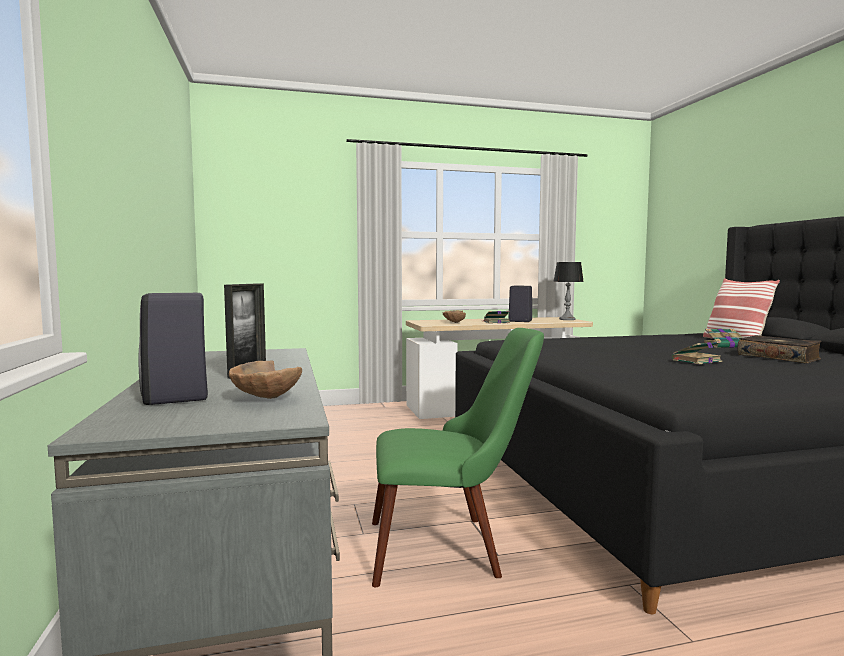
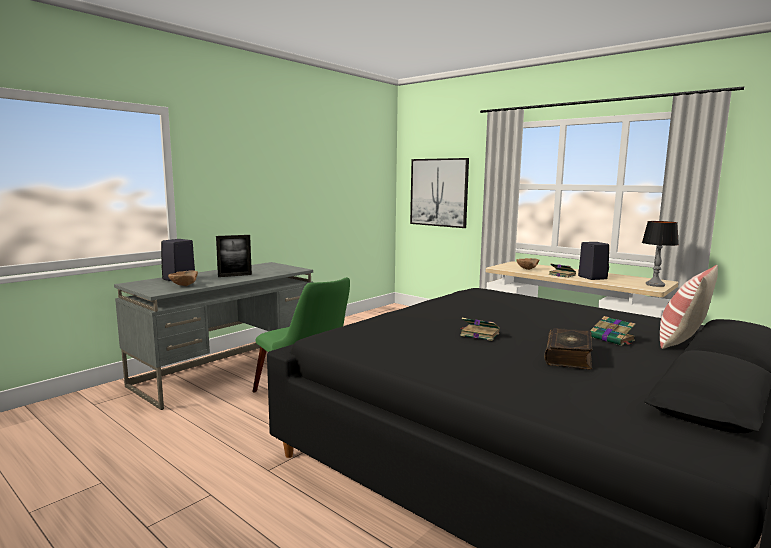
camera: 55 degrees right, 5 degrees up
none -> picture [410,158,469,228]

